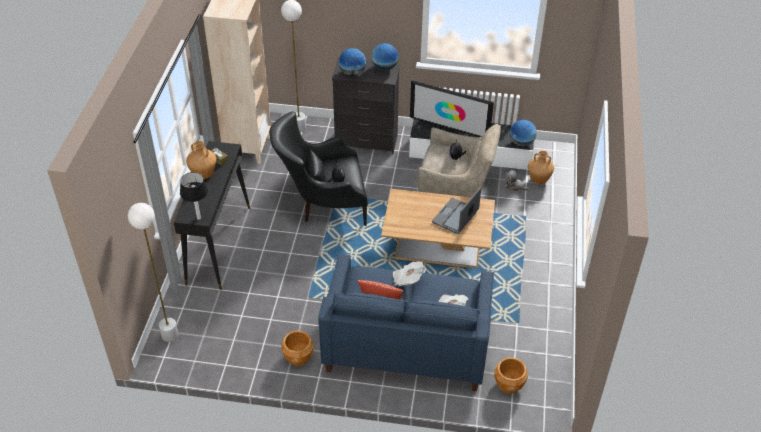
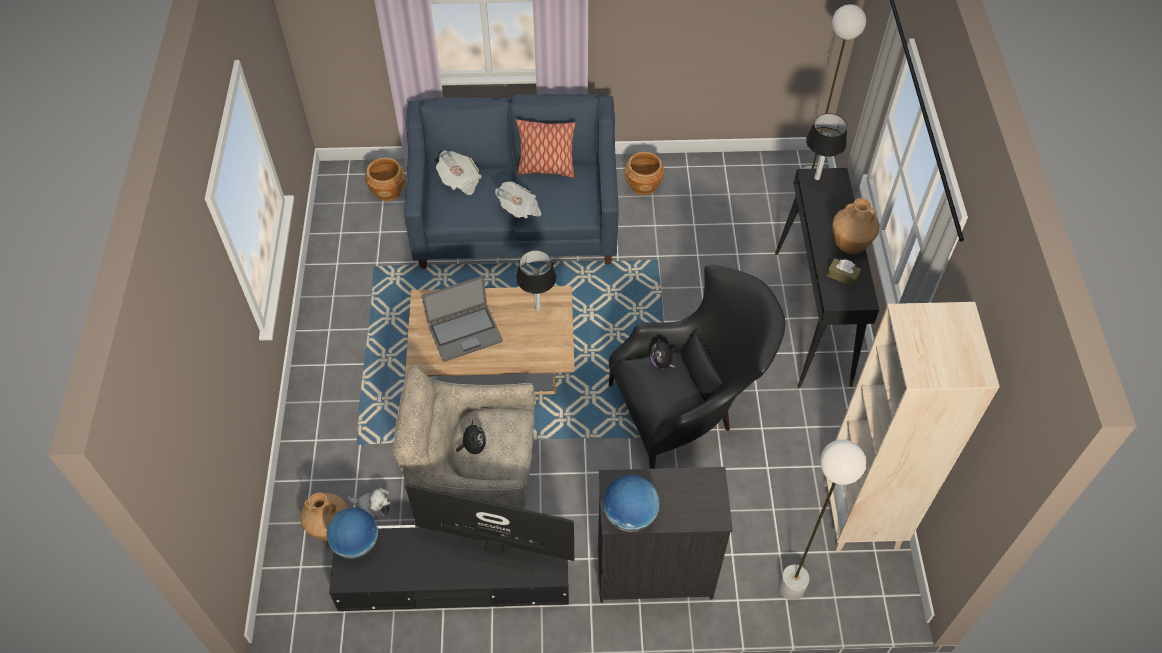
camera: 170 degrees right, 10 degrees up
globe [339,48,366,76] -> none
laptop [432,187,481,234] -> laptop turned 45 degrees clockwise [422,276,503,362]
none -> table lamp [516,250,556,311]

